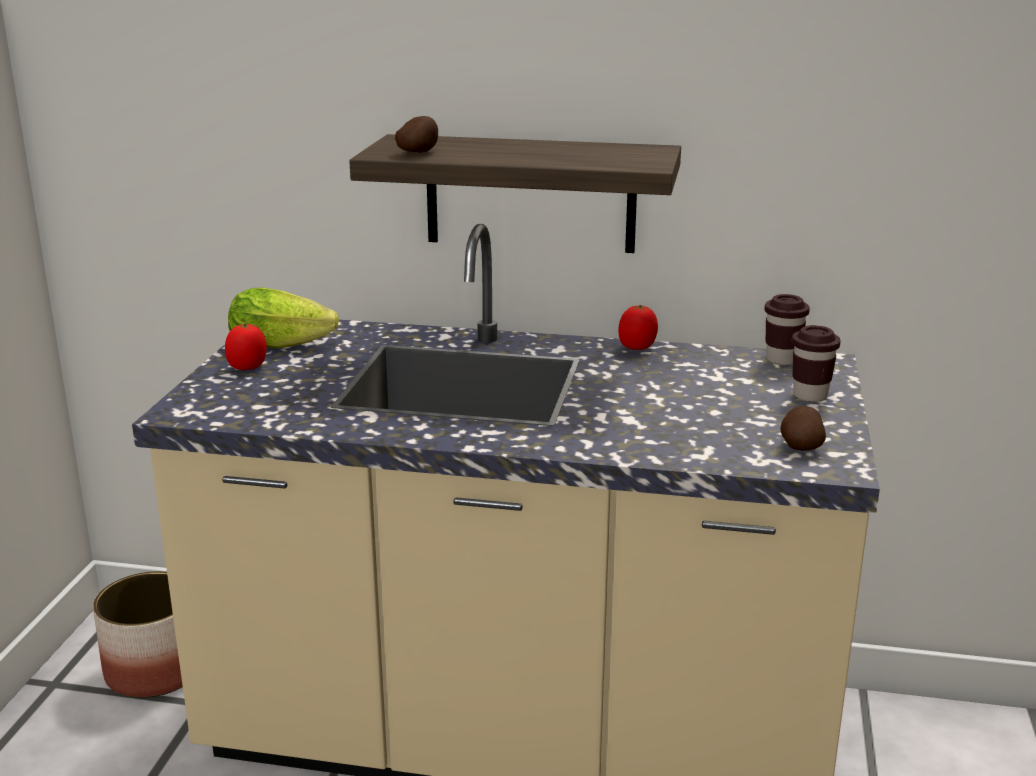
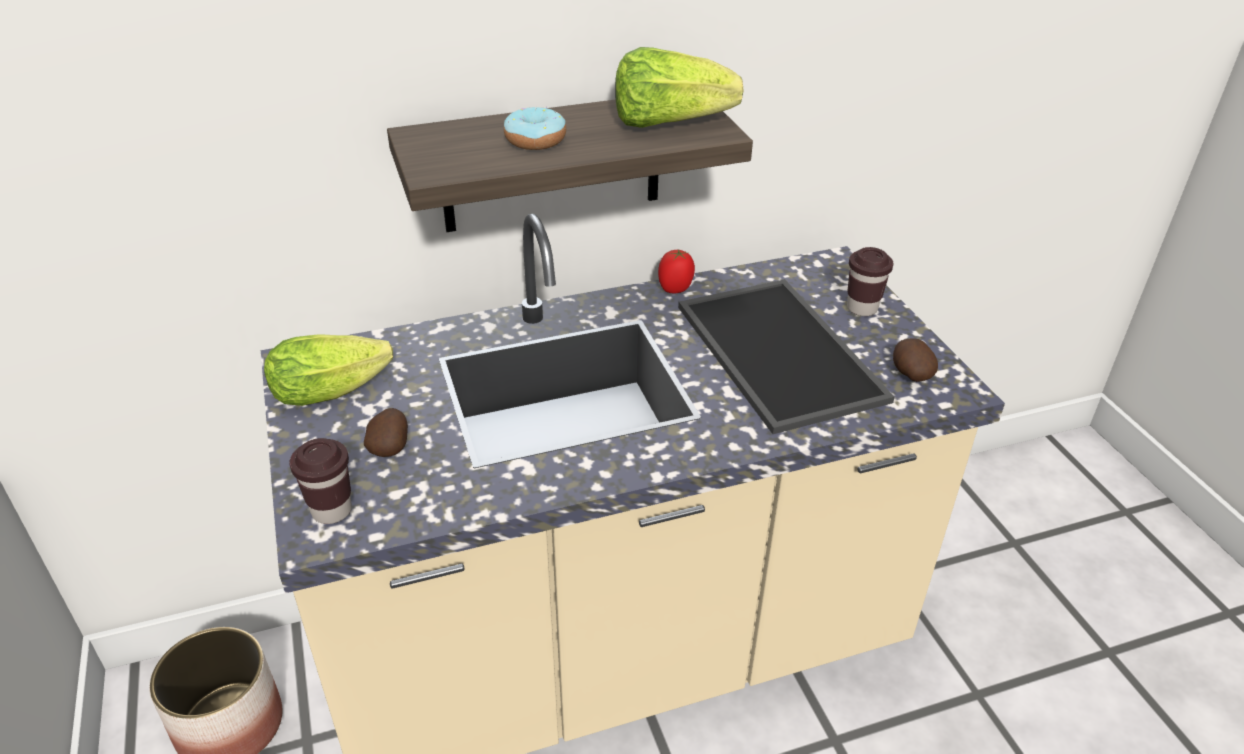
camera: 30 degrees left, 15 degrees up
tomato [225,324,267,370] -> none
potato [395,116,438,153] -> potato moved to [364,408,408,457]
brown cup [765,294,810,365] -> brown cup moved to [289,438,352,524]
none -> donut [504,107,566,150]
none -> lettuce [615,47,744,128]
none -> tray [678,279,895,434]

